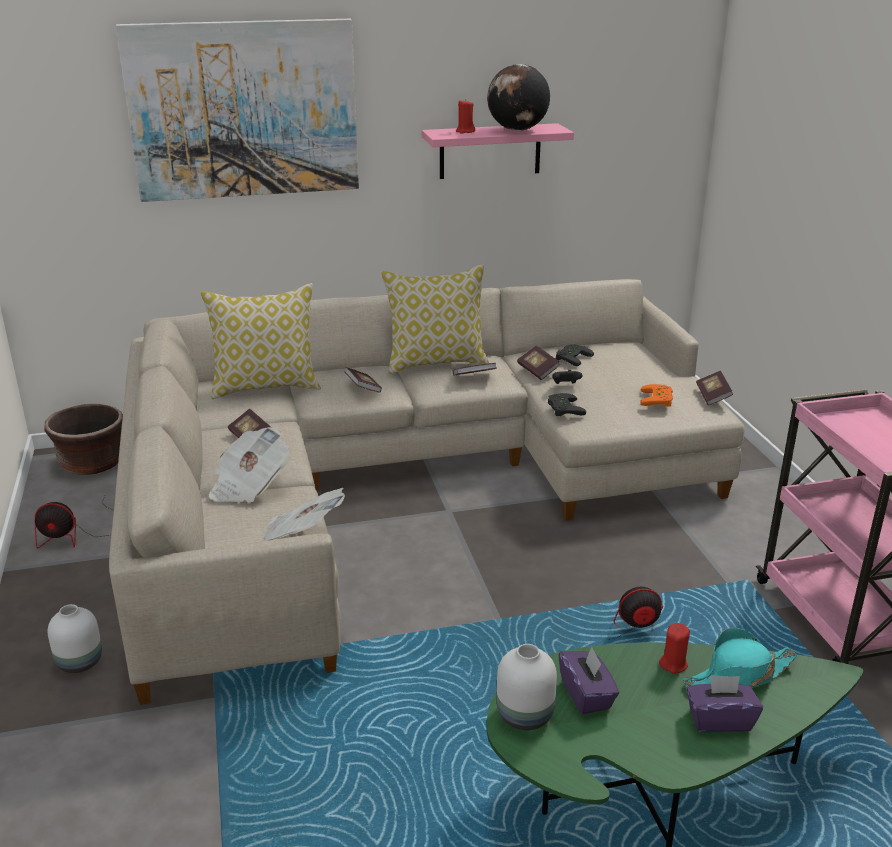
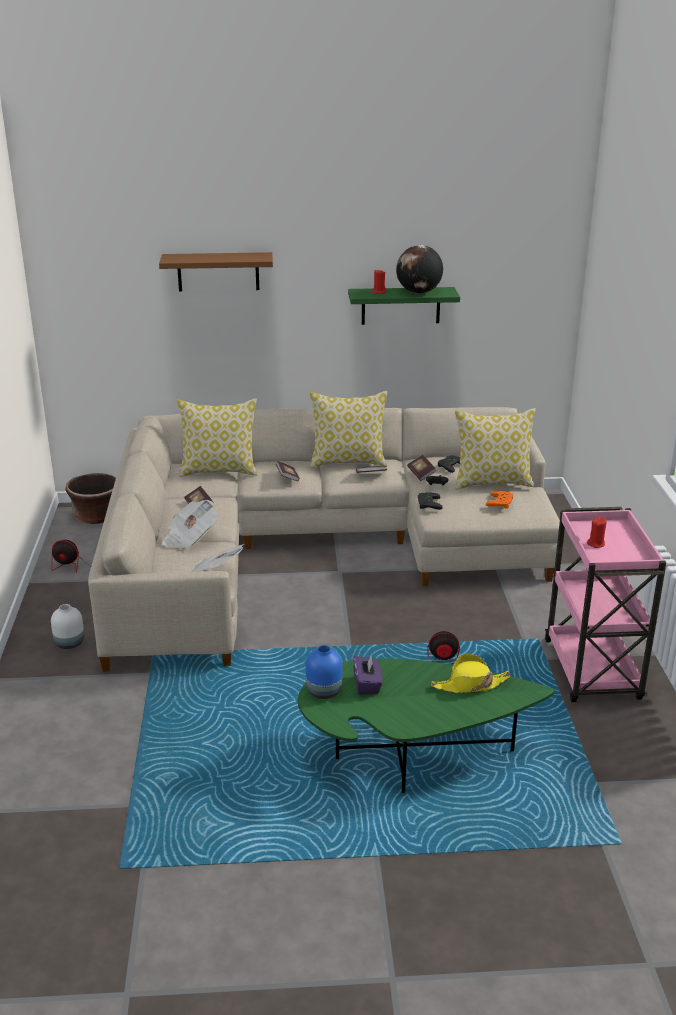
camera: 10 degrees right, 0 degrees up
picture [116,19,359,202] -> brown shelf [159,252,273,292]
pink shelf [422,123,574,179] -> green shelf [348,287,460,325]
white vase [497,644,557,730] -> blue vase [306,645,342,699]
red candle [659,623,690,674] -> red candle moved to [587,517,607,548]
turquoise hat [683,627,797,688] -> yellow hat [431,653,511,693]
purple tissue box [686,675,763,732] -> none
book [696,371,733,406] -> none
none -> pillow [455,408,536,490]

